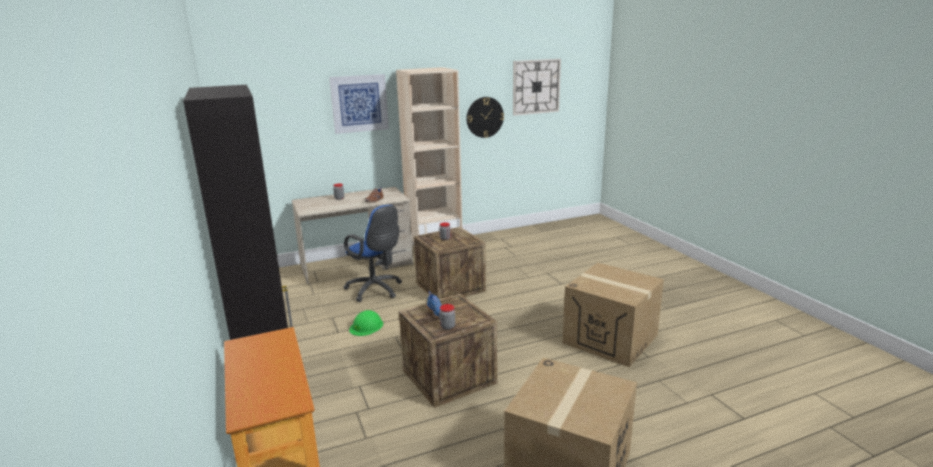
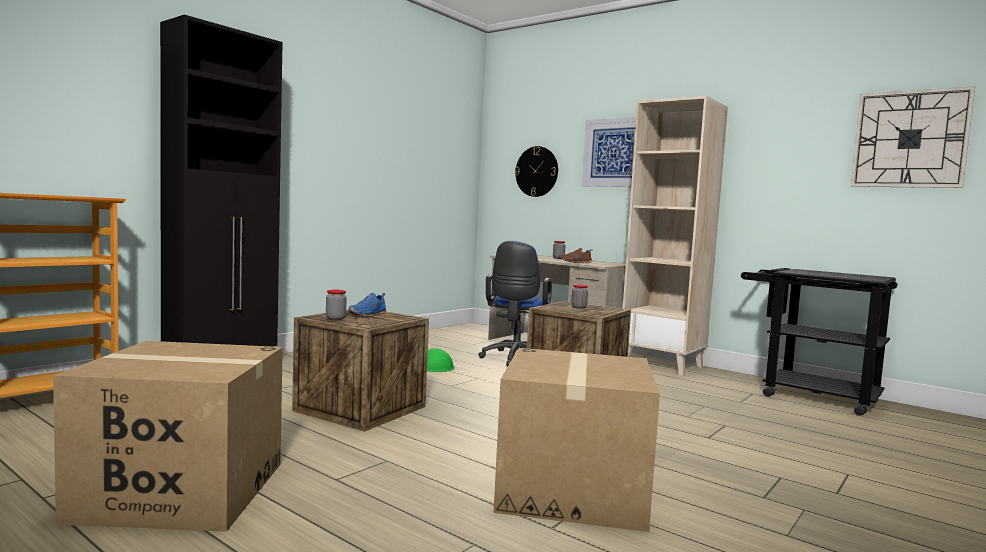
camera: 60 degrees right, 15 degrees down
wall clock [466,97,504,138] -> wall clock moved to [515,146,558,197]
none -> black cart [741,268,897,416]

